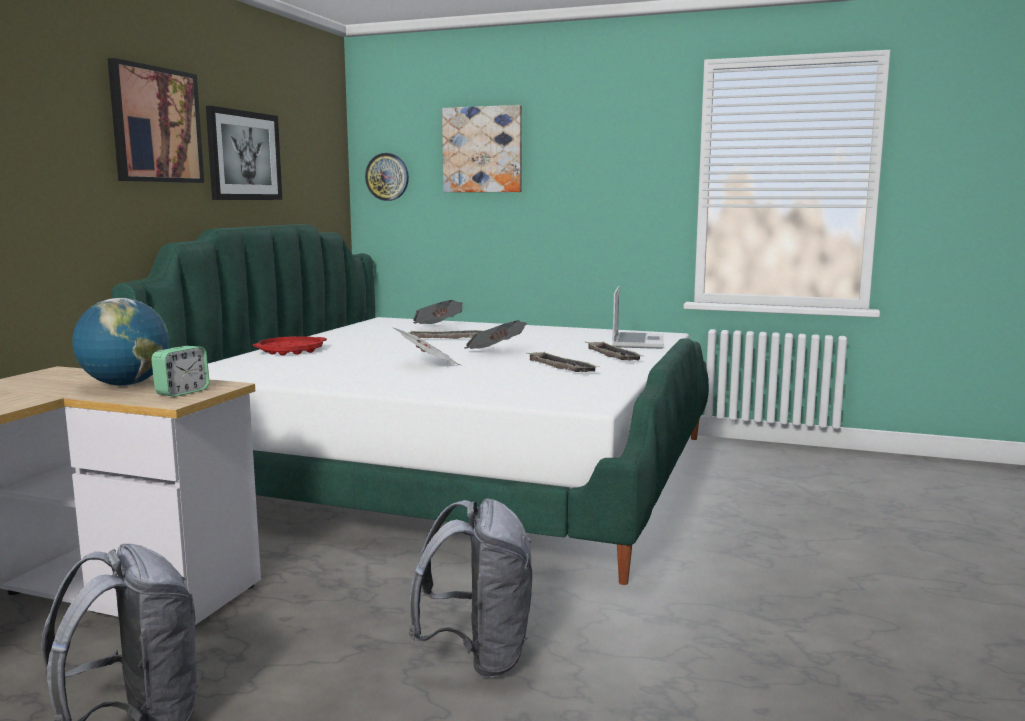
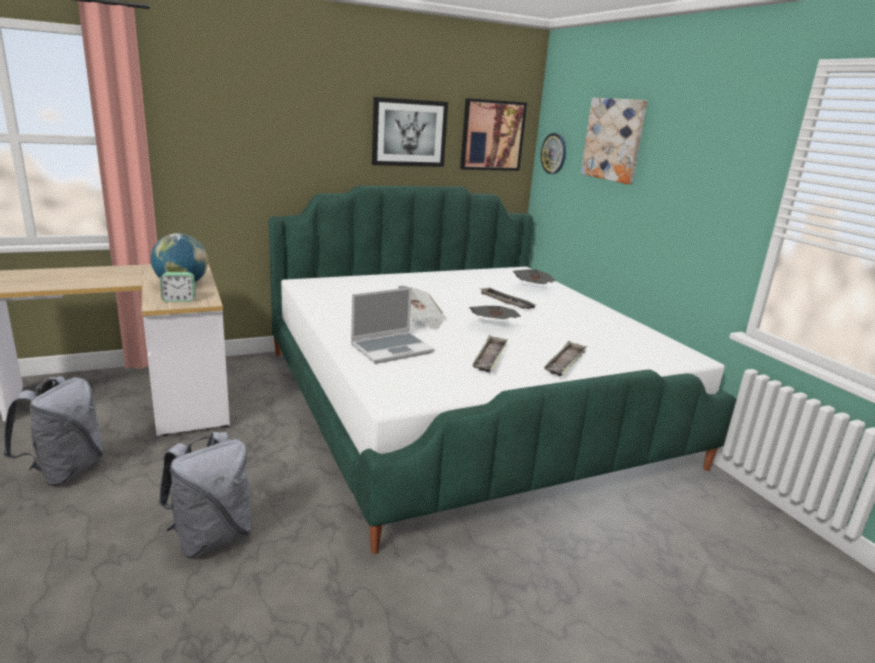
camera: 45 degrees right, 10 degrees up
picture [108,58,204,183] -> picture moved to [460,98,527,171]
red tray [253,336,327,355] -> none
laptop [612,286,664,349] -> laptop moved to [351,287,434,364]

